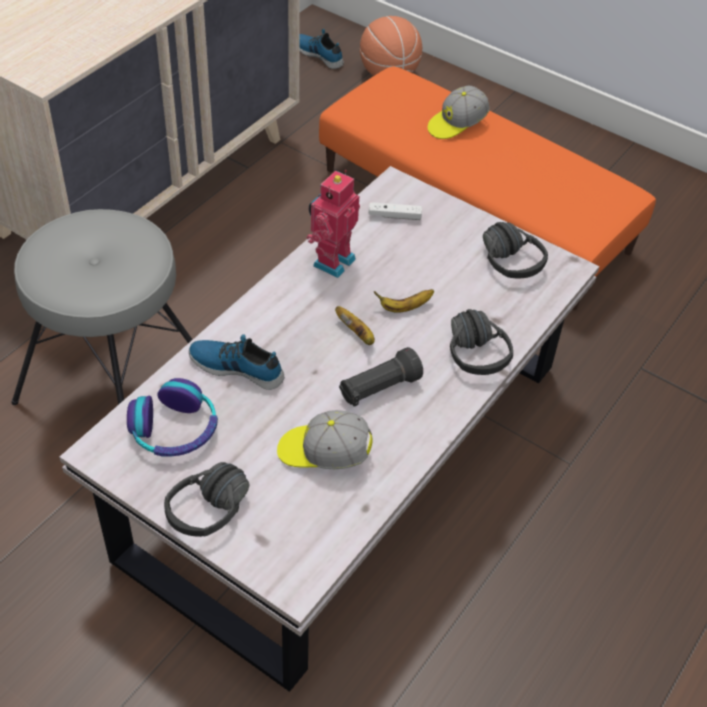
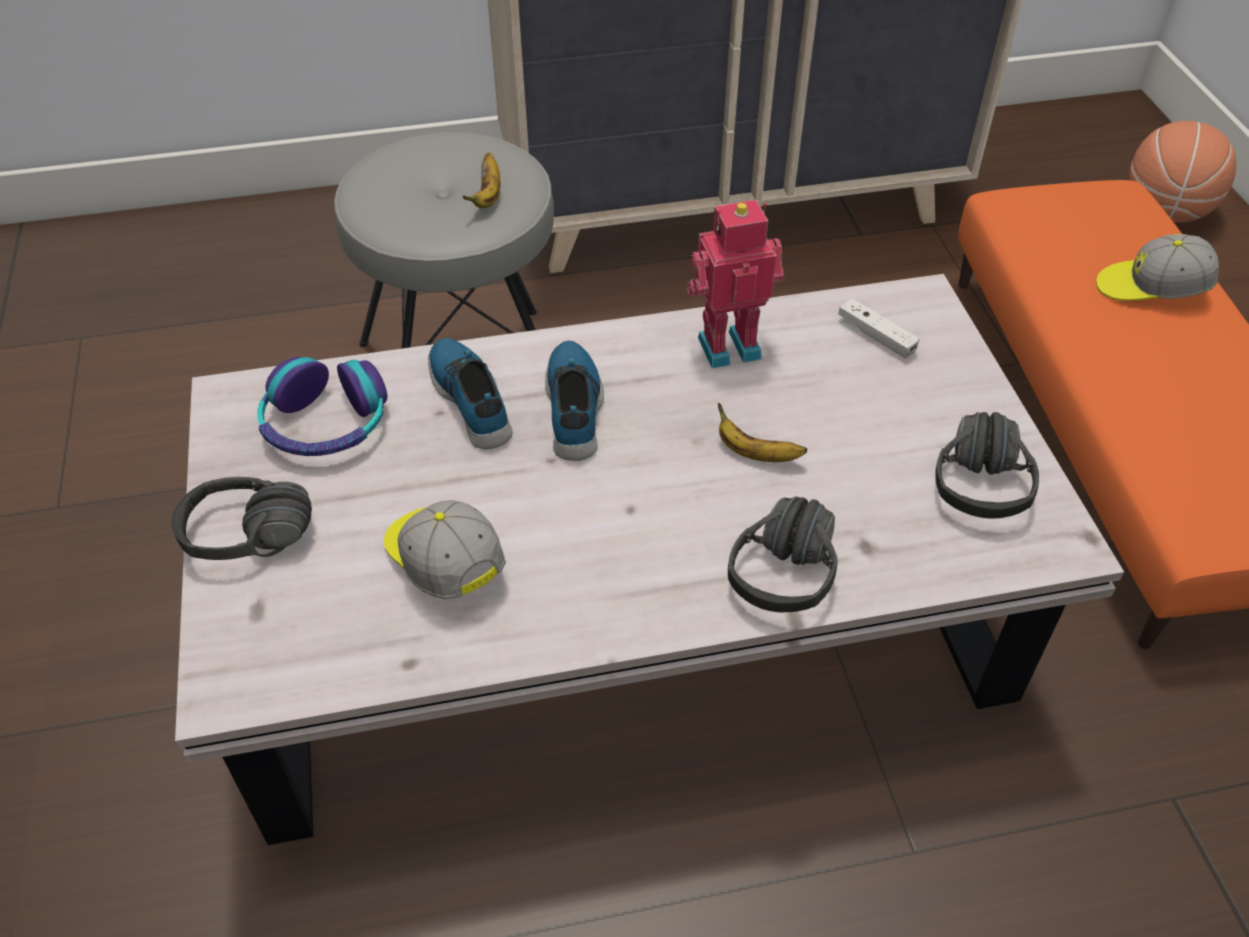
camera: 45 degrees right, 0 degrees up
shoe [299,29,344,69] -> shoe moved to [545,341,604,461]
banana [335,306,375,345] -> banana moved to [463,152,500,208]
black flashlight [339,347,423,407] -> none

